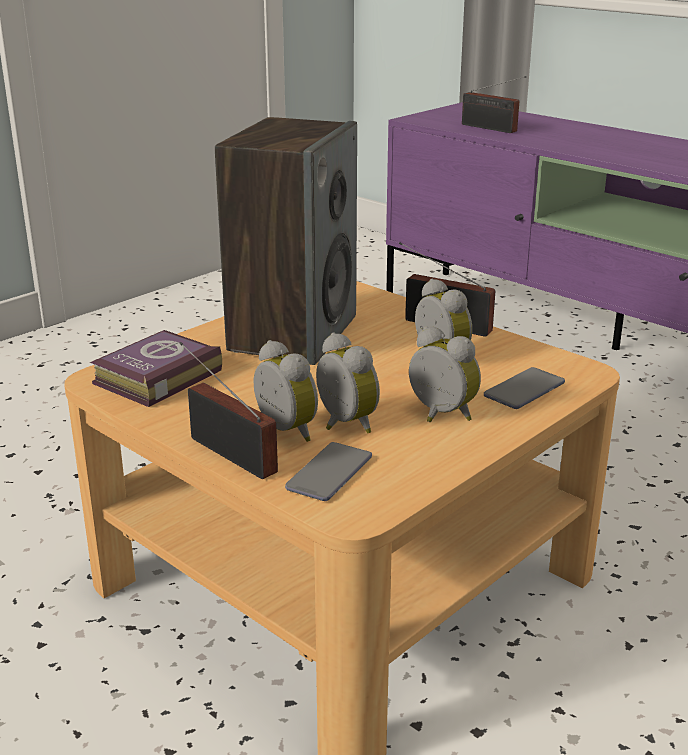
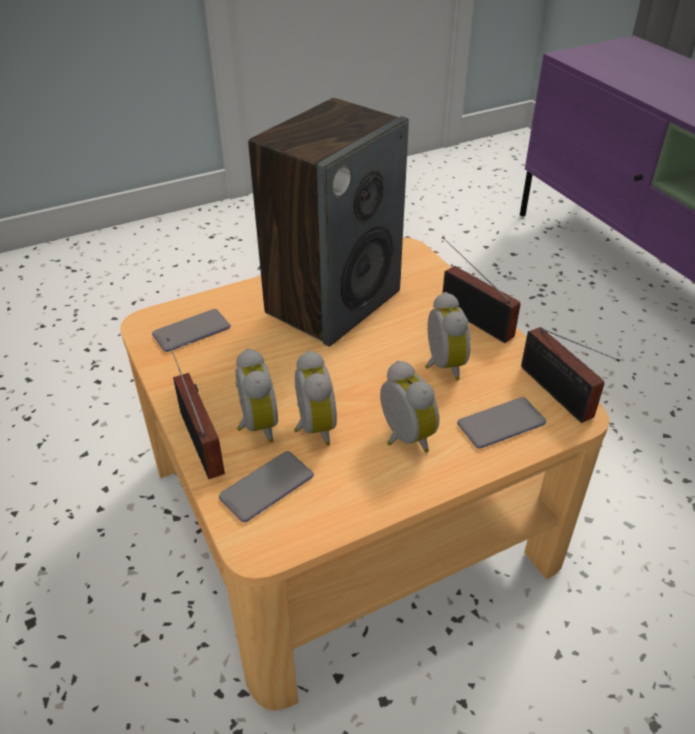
camera: 20 degrees right, 15 degrees up
book [90,330,222,407] -> phone [152,309,231,352]
radio [462,76,527,133] -> radio moved to [521,327,620,423]

